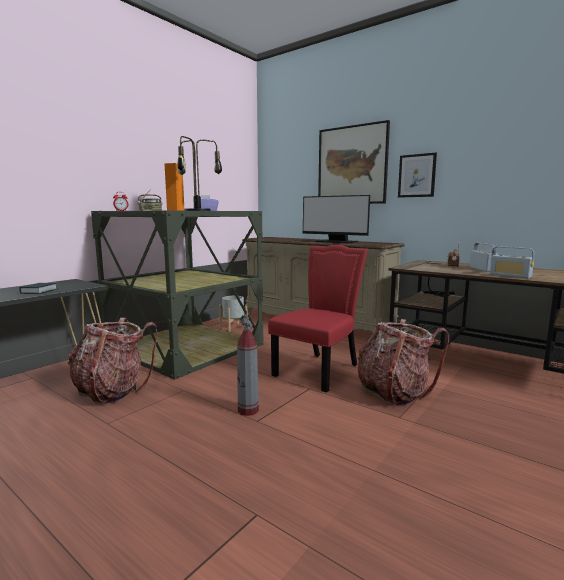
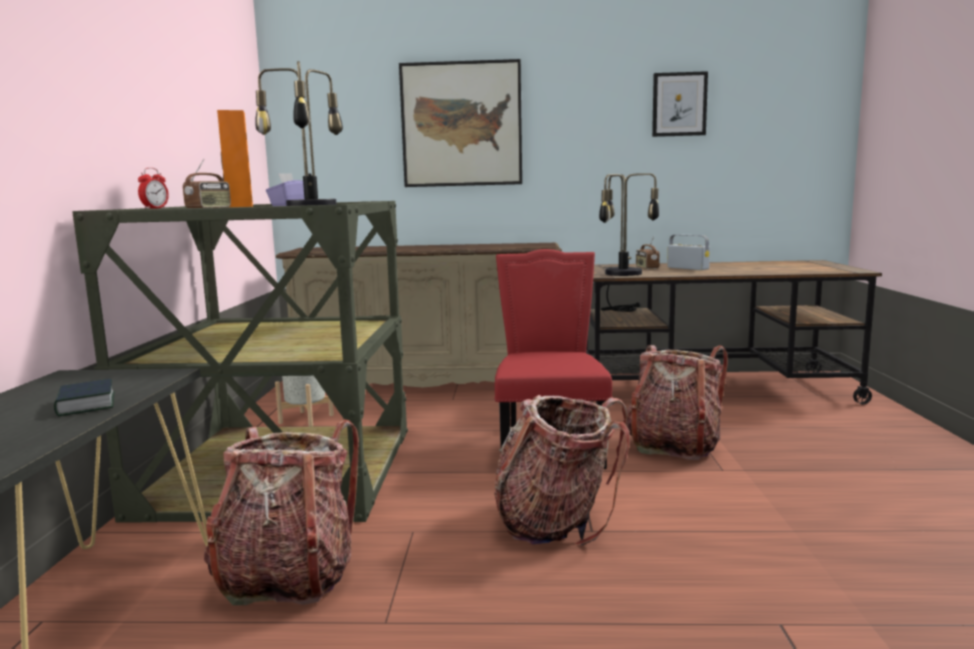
camera: 35 degrees left, 0 degrees up
fire extinguisher [237,312,259,416] -> backpack [494,395,630,545]
monitor [303,195,370,243] -> none
picture [398,153,437,198] -> picture moved to [652,71,708,137]
radio [490,246,534,279] -> none
none -> table lamp [599,173,659,276]

